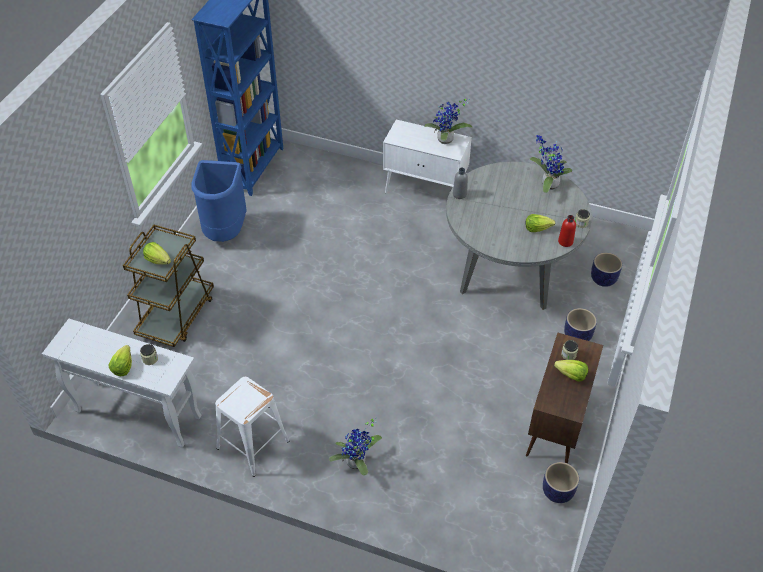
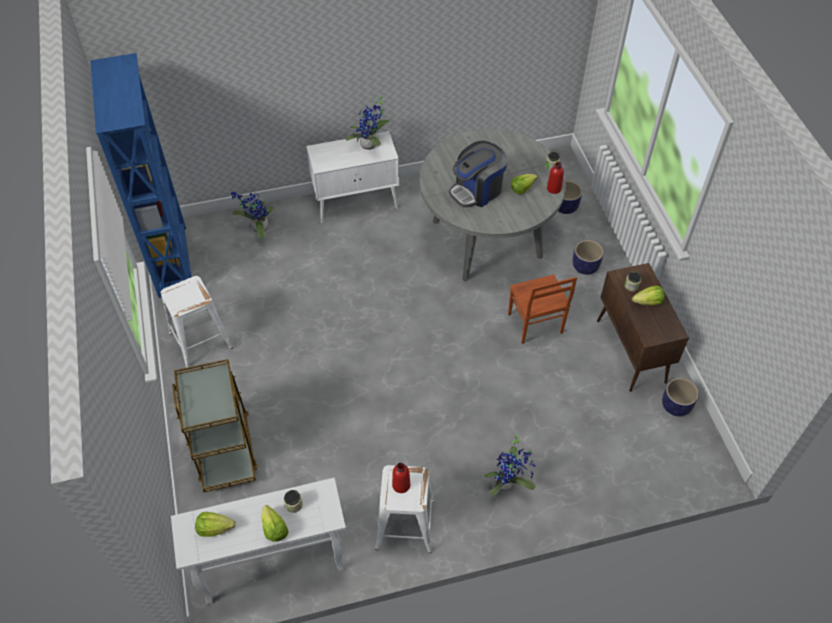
camera: 35 degrees left, 5 degrees up
lettuce [143,242,171,265] -> lettuce moved to [195,512,235,537]
blue trash can [191,160,247,242] -> white stool [161,276,233,368]
grey bottle [453,168,468,199] -> none
potted plant [530,135,572,193] -> potted plant moved to [230,192,274,239]
none -> red bottle [392,463,410,493]
none -> coffee machine [449,141,507,207]
none -> brown chair [508,274,577,344]

